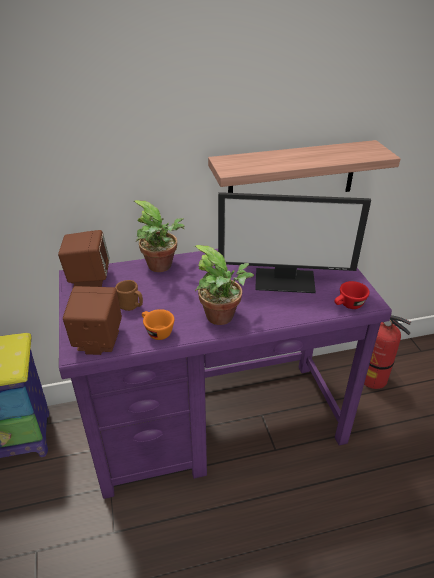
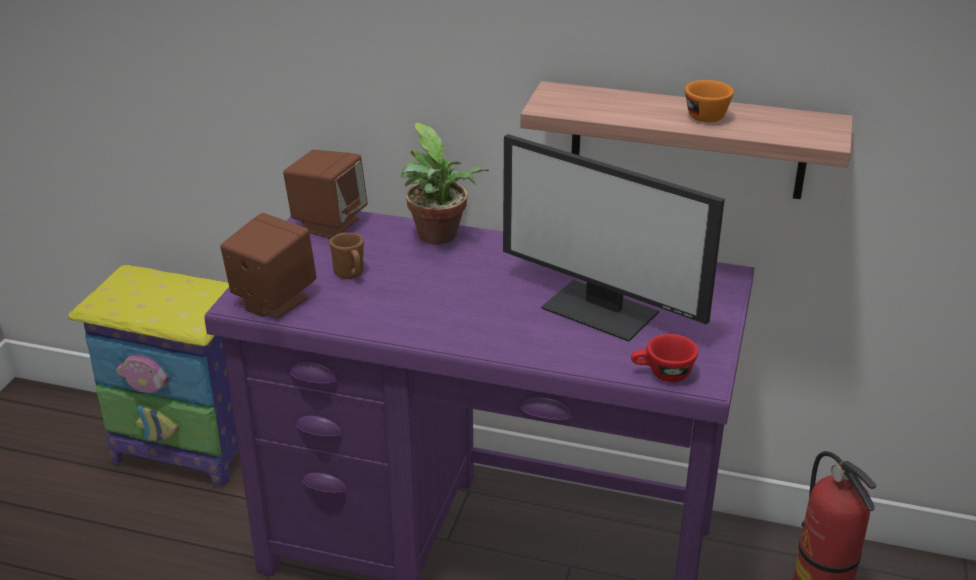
camera: 30 degrees right, 5 degrees down
orange cup [142,309,174,340] -> orange cup moved to [685,80,734,123]
potted plant [194,245,254,325] -> none

